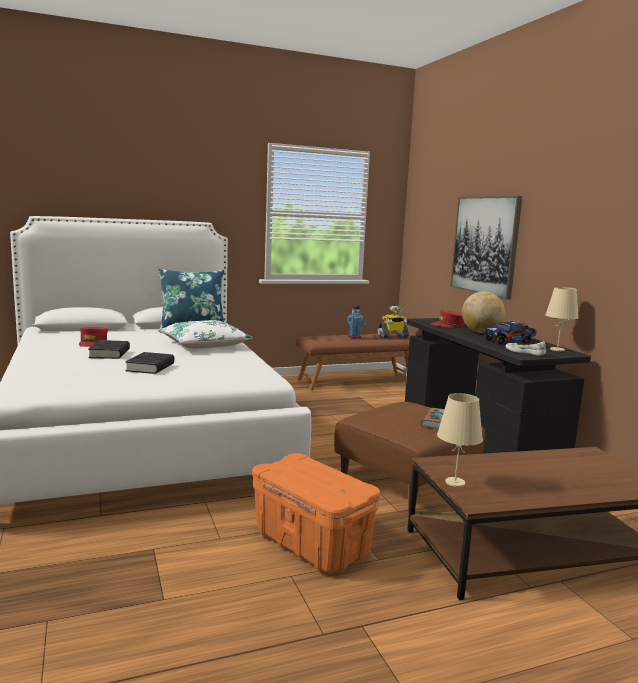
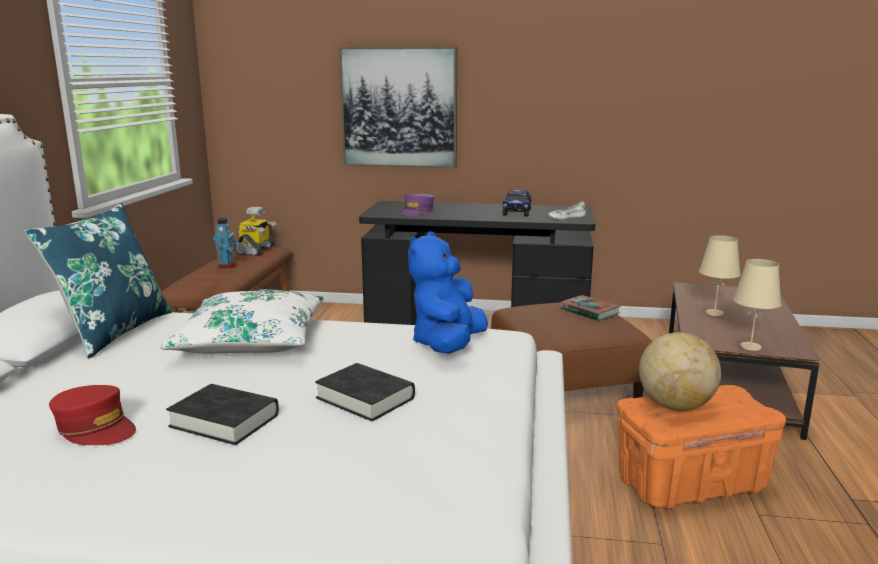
camera: 60 degrees left, 5 degrees up
red cap [431,309,465,327] -> purple cap [402,194,434,215]
globe [462,291,505,333] -> globe moved to [639,332,721,411]
beige table lamp [545,287,579,351] -> beige table lamp moved to [699,235,741,316]
none -> blue plush toy [408,232,488,354]

